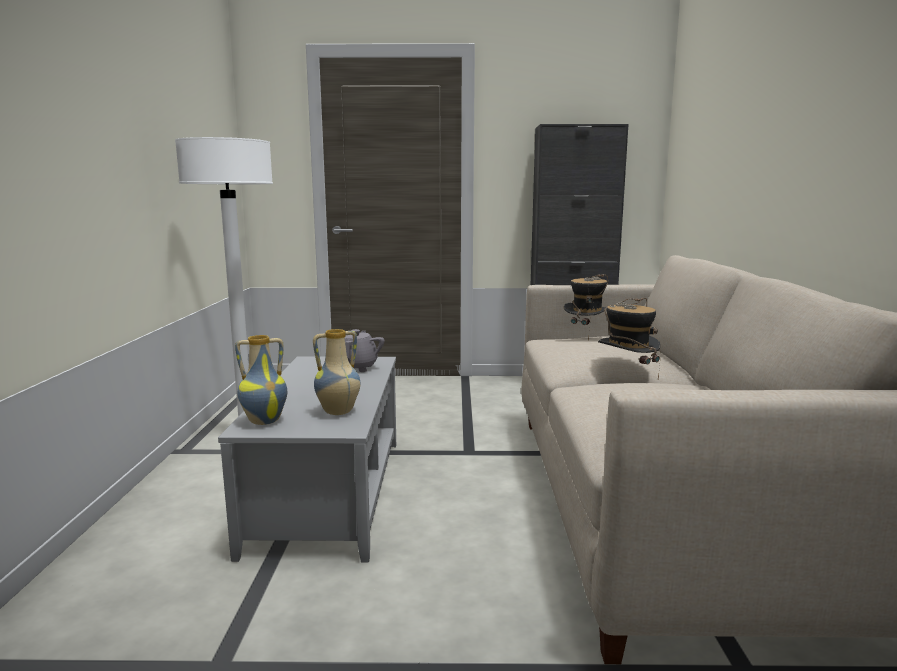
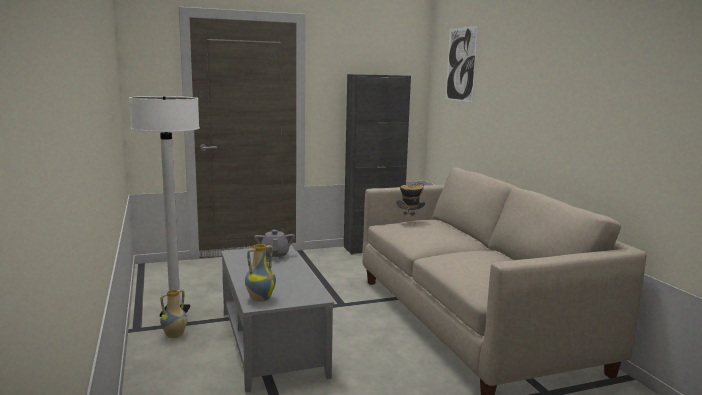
camera: 20 degrees left, 0 degrees up
vase [313,329,360,415] -> vase moved to [160,290,188,338]
hat [598,298,660,379] -> none
none -> picture [446,26,478,102]

